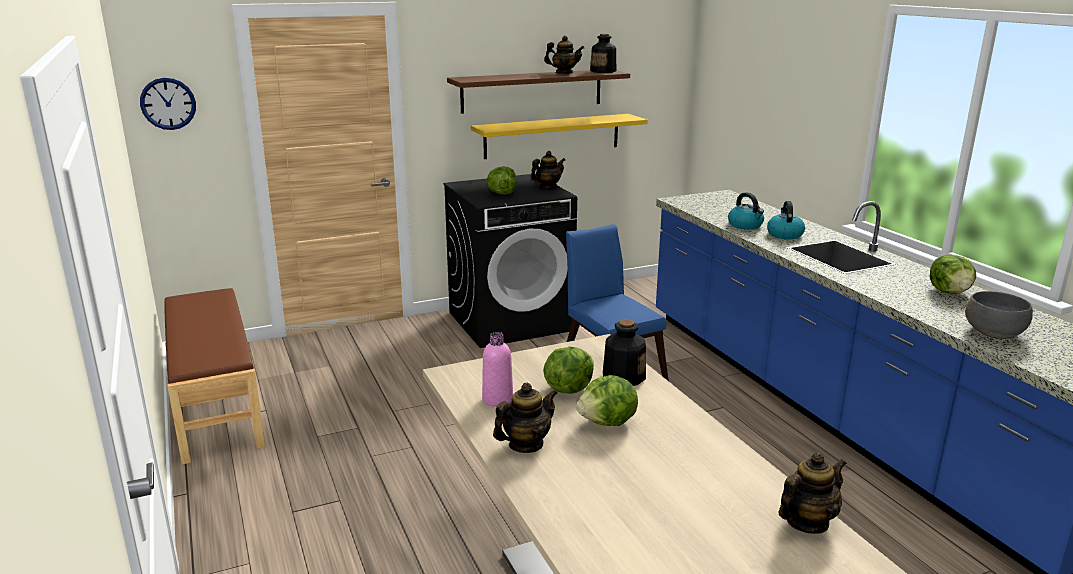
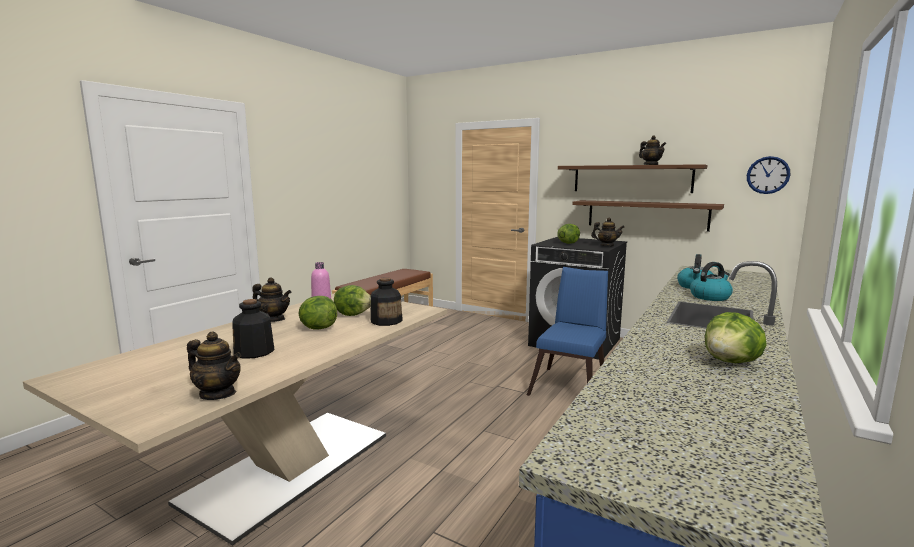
camera: 55 degrees right, 10 degrees down
wall clock [140,78,196,130] -> wall clock moved to [747,156,790,194]
yellow shelf [471,114,648,159] -> brown shelf [572,200,724,232]
bottle [590,34,616,73] -> bottle moved to [232,299,275,359]
grey bowl [965,291,1033,339] -> none

